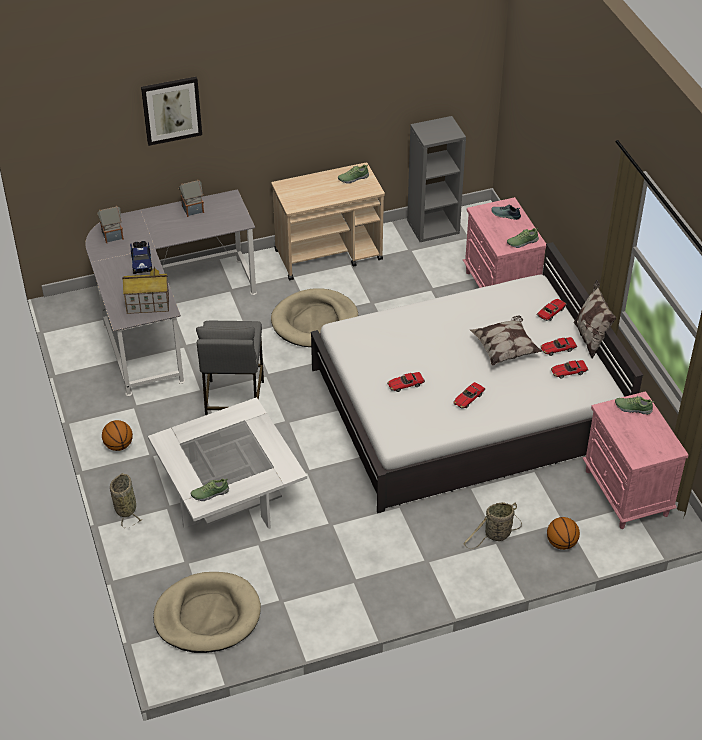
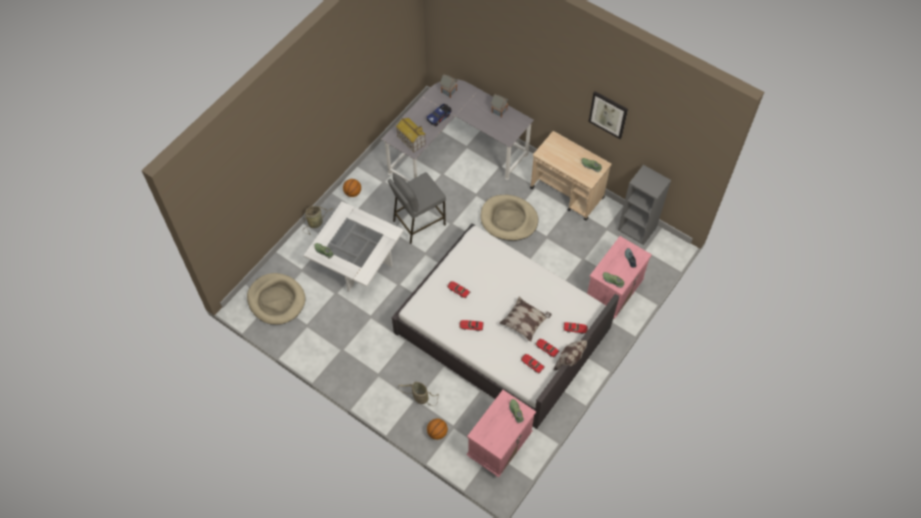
camera: 55 degrees right, 15 degrees up
picture [141,77,202,146] -> picture moved to [589,91,628,139]

